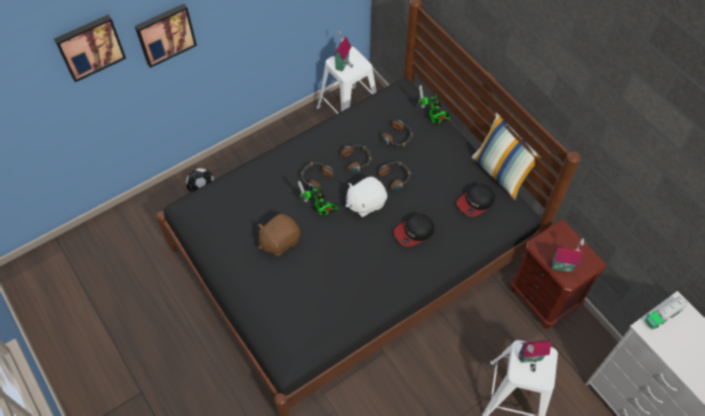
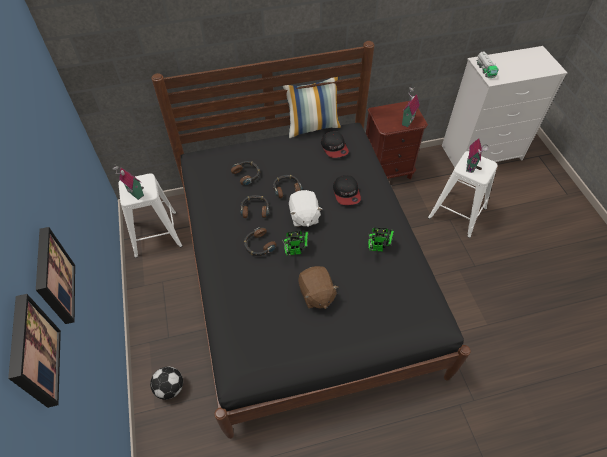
camera: 70 degrees left, 5 degrees down
toy robot [419,85,452,124] -> toy robot moved to [368,227,394,251]

